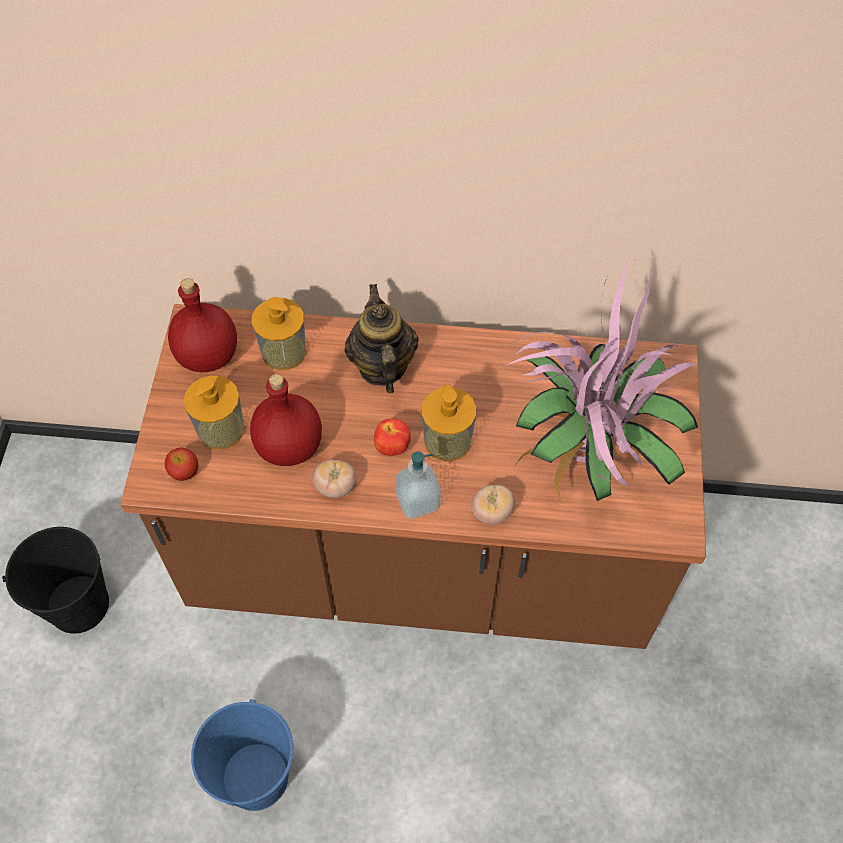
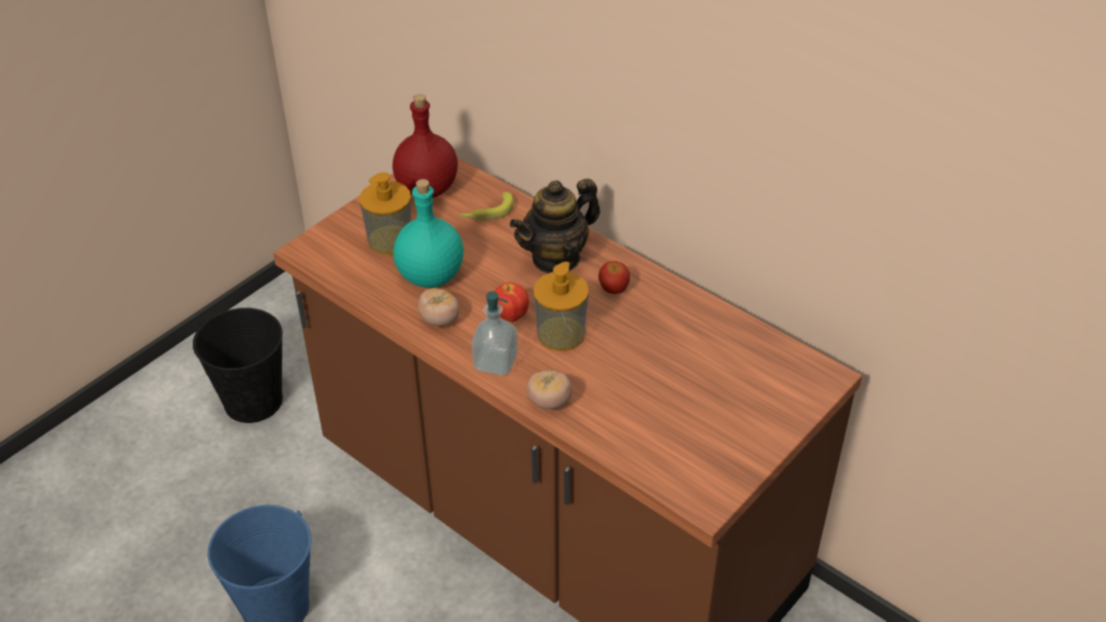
camera: 35 degrees right, 15 degrees down
apple [165,447,198,481] -> apple moved to [599,261,630,294]
red bottle [250,374,322,466] -> turquoise bottle [393,179,464,288]
soap dispenser [252,297,306,371] -> banana [460,192,514,220]
teapot [345,284,419,393] -> teapot turned 150 degrees counterclockwise [509,179,600,274]
potted plant [506,260,698,505] -> none

